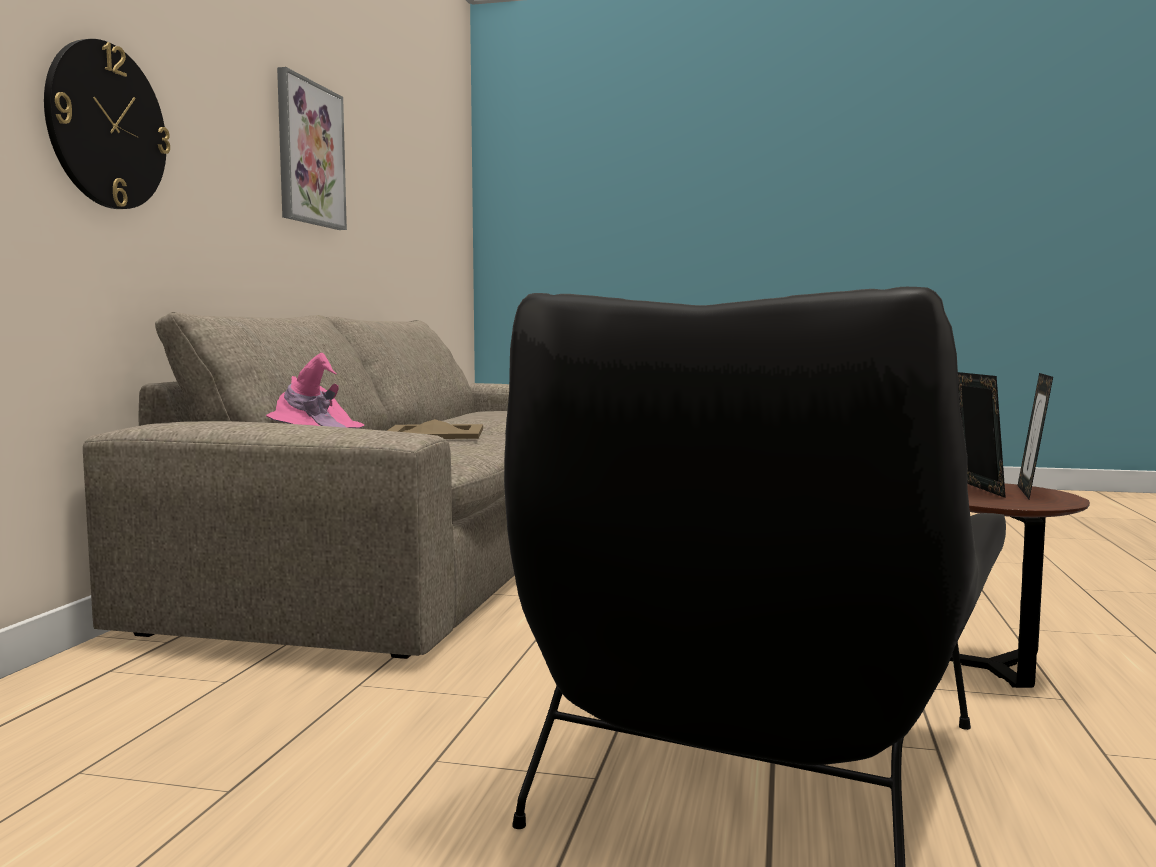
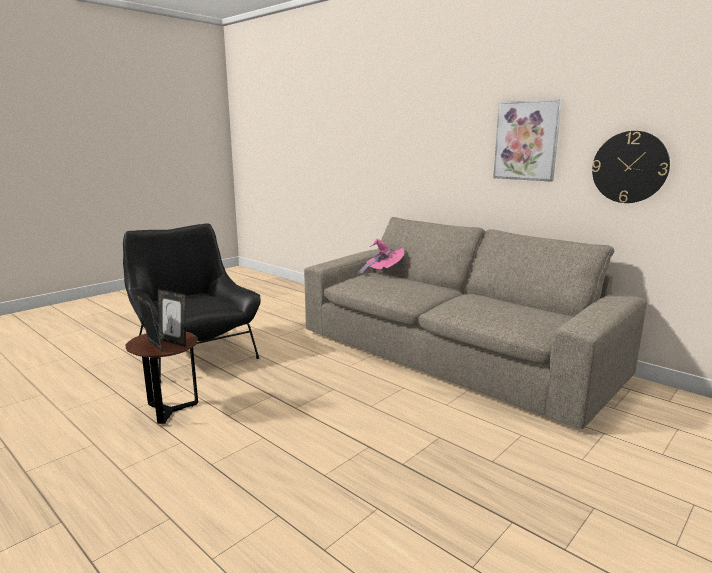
camera: 120 degrees right, 10 degrees up
wall clock [44,39,170,209] -> wall clock moved to [592,131,670,203]
beige tray [387,419,483,439] -> none

